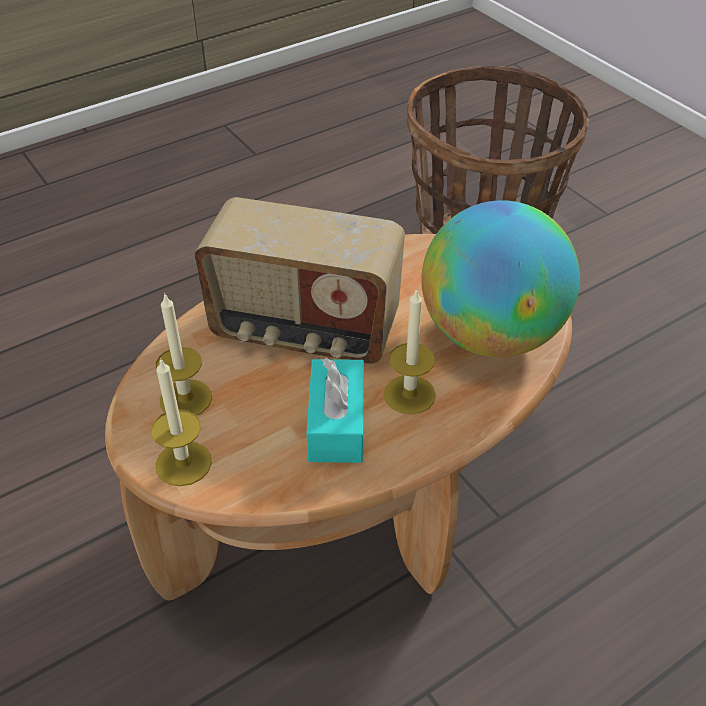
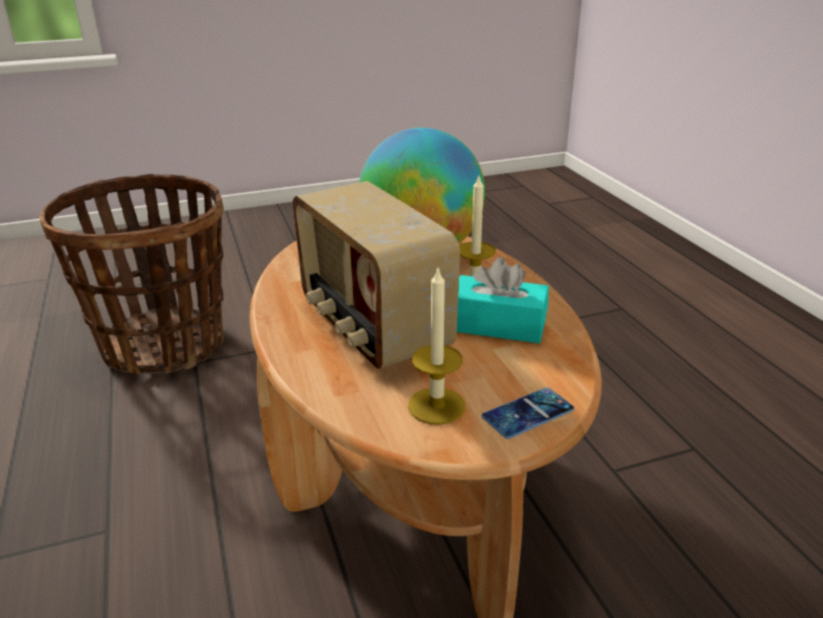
camera: 75 degrees left, 15 degrees down
candle [151,357,212,486] -> phone [482,388,574,439]
radio [195,197,405,364] -> radio turned 120 degrees clockwise [293,181,460,369]

